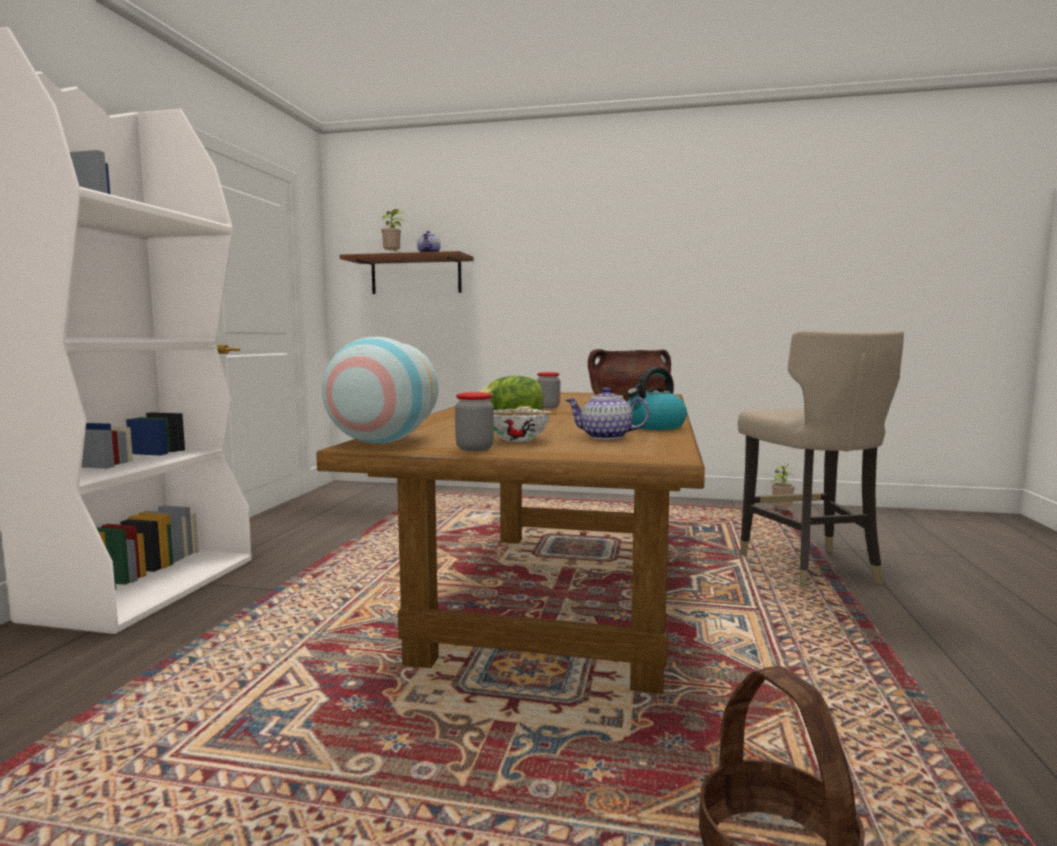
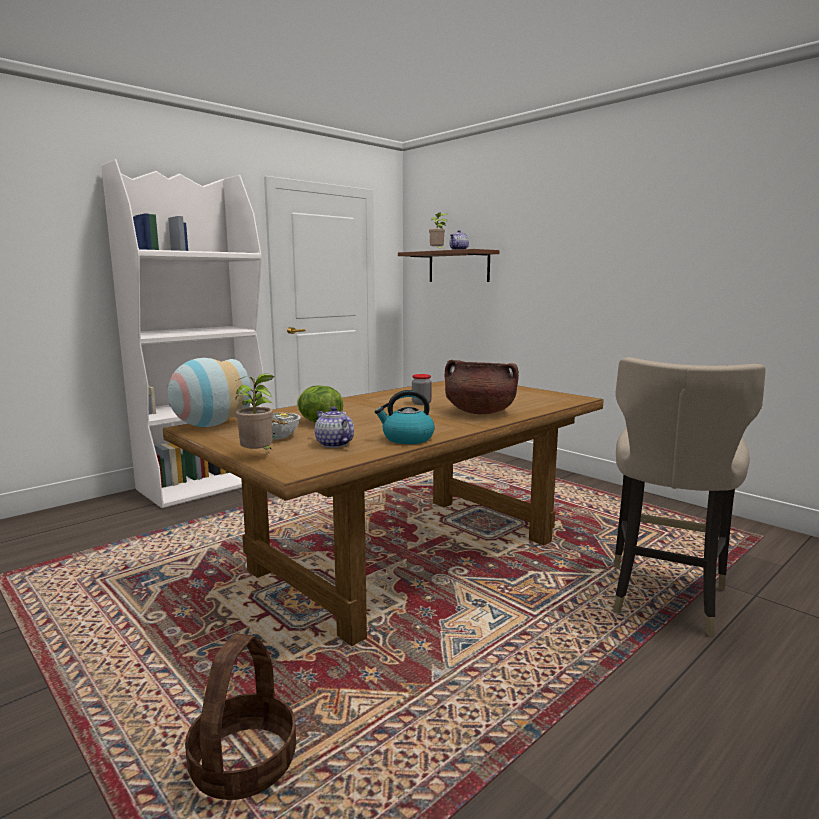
camera: 35 degrees right, 5 degrees up
jar [455,392,494,451] -> none
potted plant [772,464,795,509] -> potted plant moved to [235,374,274,450]

